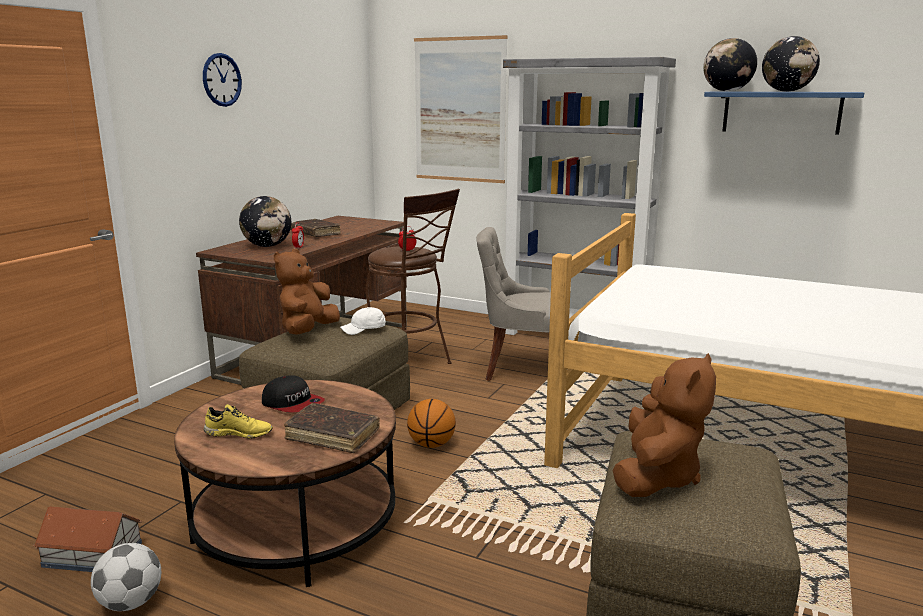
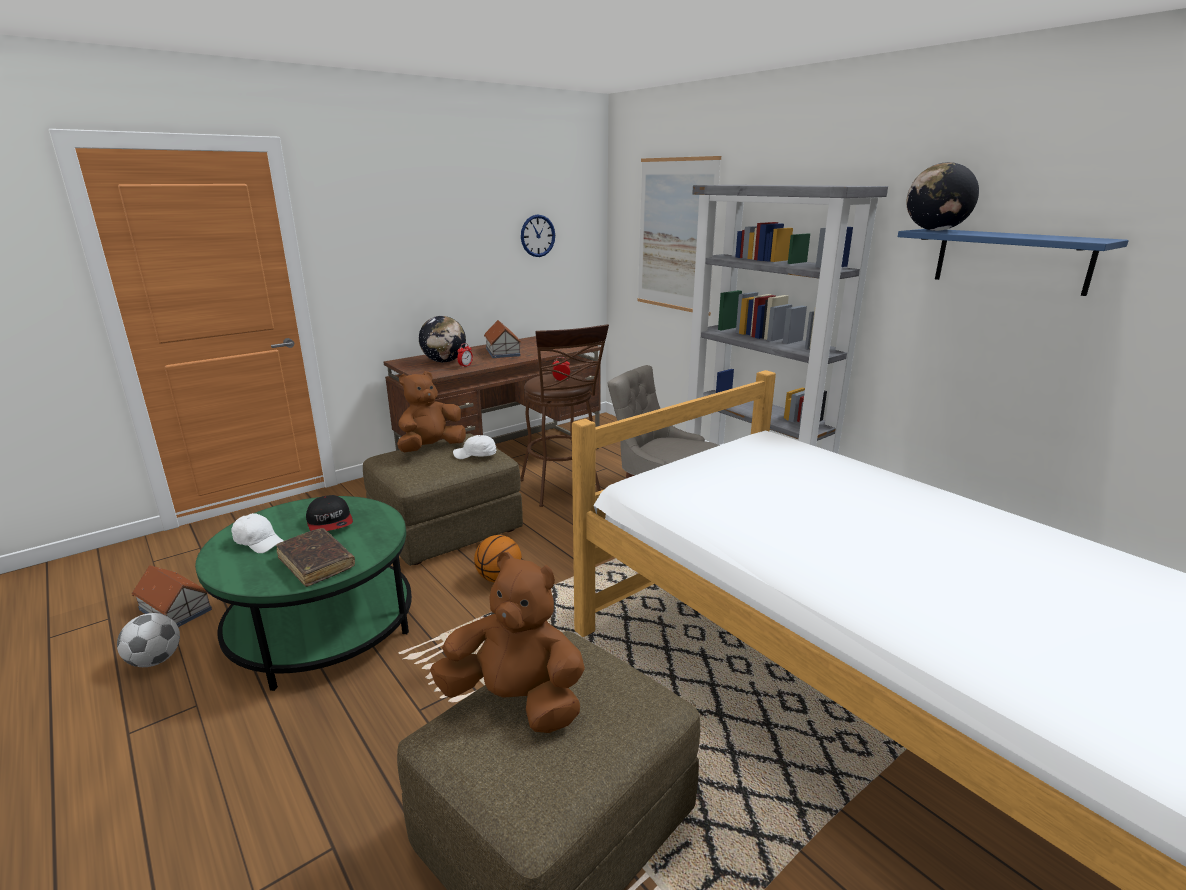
camera: 25 degrees right, 5 degrees up
brown coffee table [174,380,396,587] -> green coffee table [195,496,412,691]
wall clock [203,53,242,107] -> wall clock moved to [521,214,555,257]
yellow shoe [204,404,273,439] -> white cap [231,513,284,553]
brown book [291,219,341,237] -> toy house [484,320,521,358]
brown plush toy [613,353,716,497] -> brown plush toy turned 120 degrees counterclockwise [430,552,585,733]
globe [762,36,820,92] -> none

